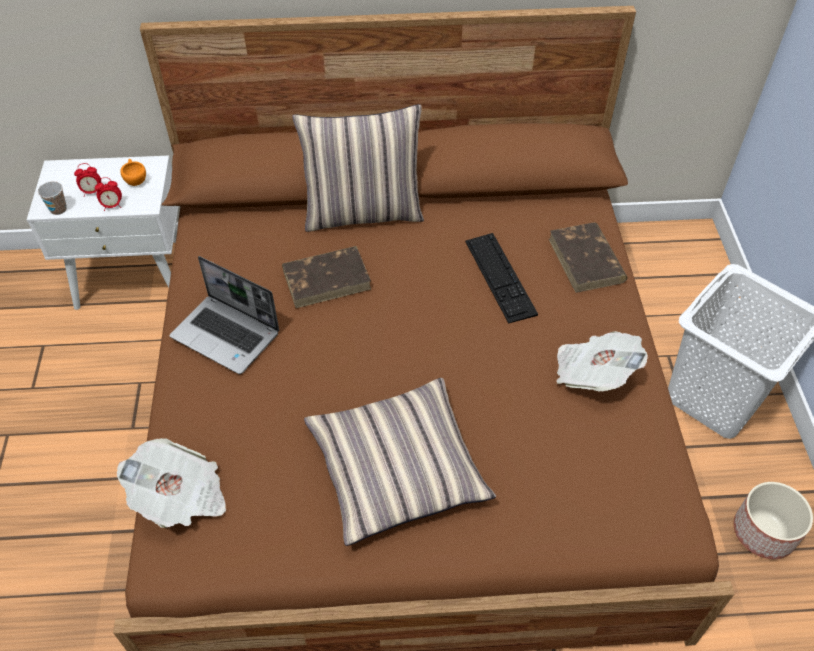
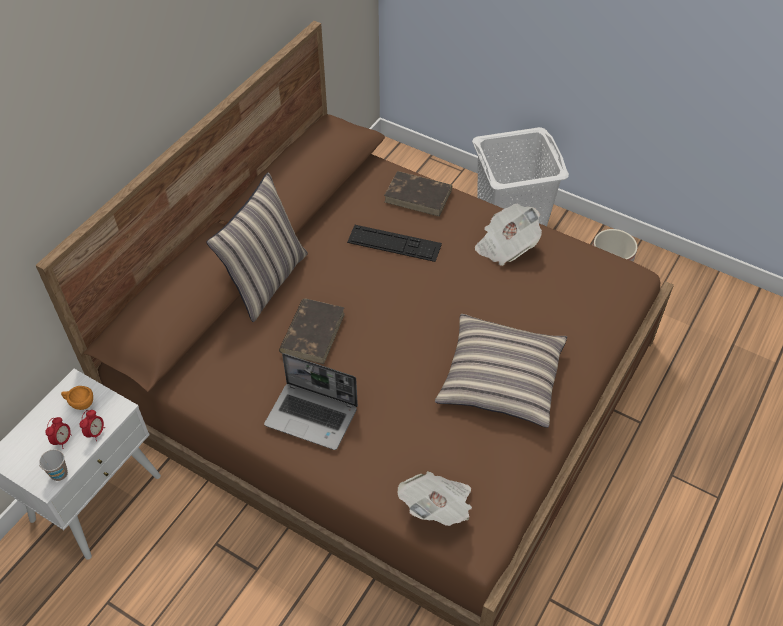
camera: 55 degrees left, 0 degrees up
laptop [169,256,279,374] -> laptop turned 45 degrees clockwise [264,353,358,450]

